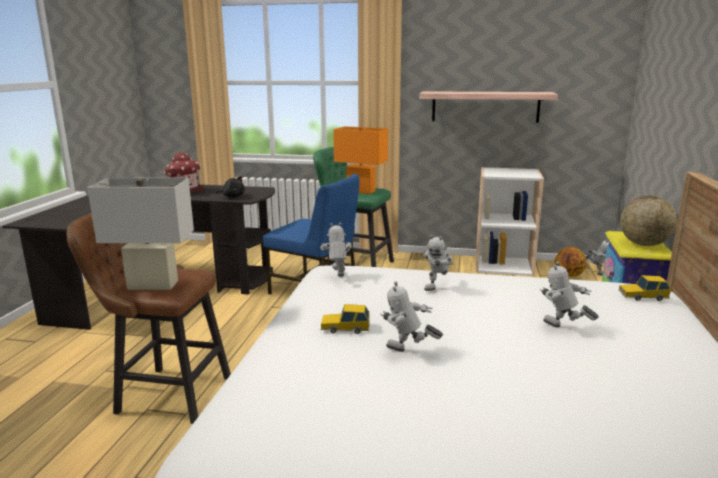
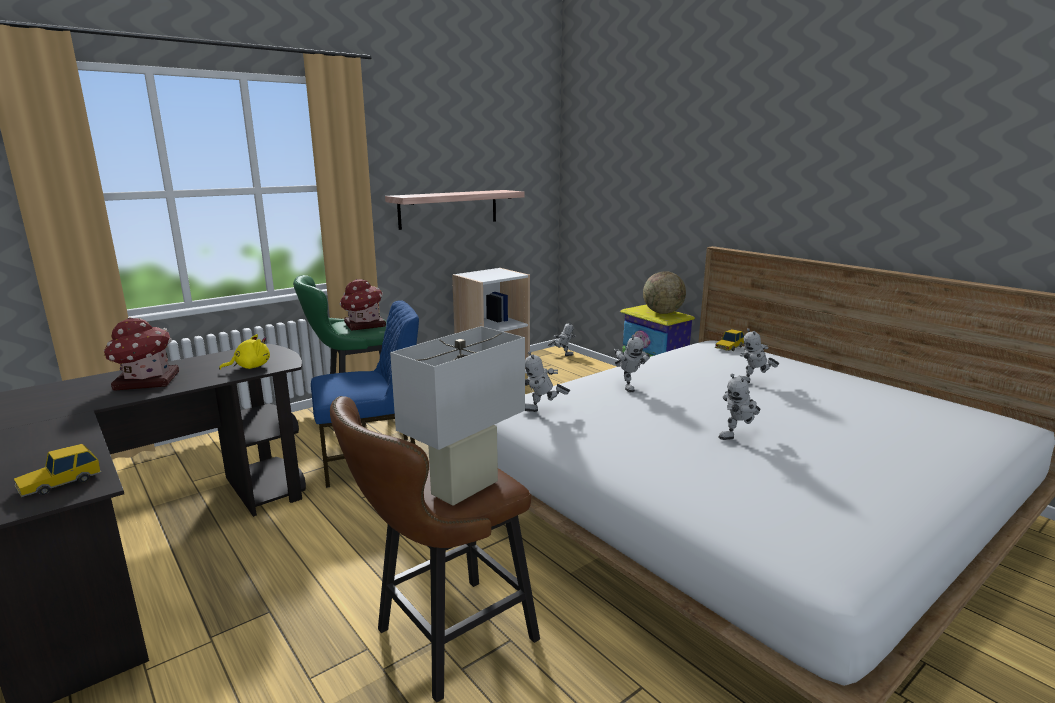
camera: 50 degrees left, 0 degrees up
black plush toy [216,176,245,197] -> yellow plush toy [219,334,270,370]
toy robot [320,222,352,277] -> toy robot turned 45 degrees counterclockwise [525,351,570,412]
toy car [321,304,370,334] -> toy car moved to [14,444,102,497]
orange table lamp [333,126,388,194] -> toy house [340,279,386,331]
basketball [555,247,587,277] -> none

